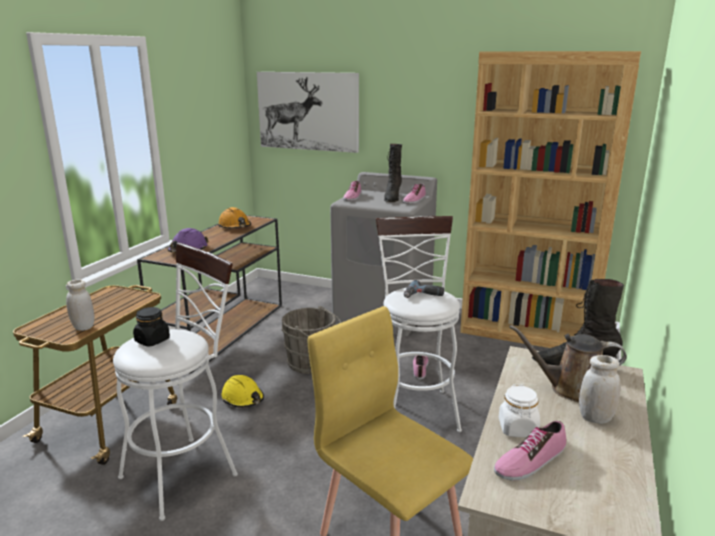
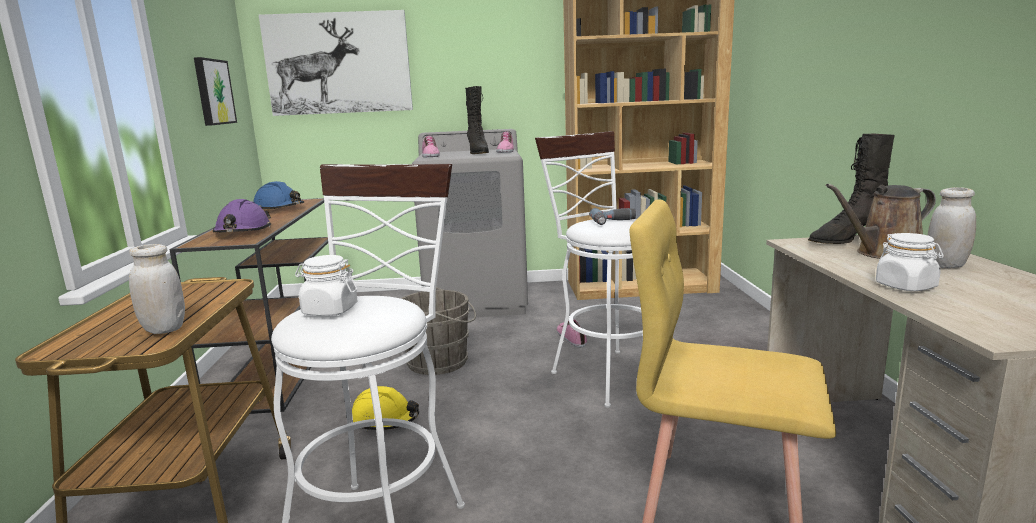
camera: 25 degrees left, 5 degrees down
black jar [133,307,170,346] -> white jar [295,255,357,316]
orange hard hat [218,207,251,229] -> blue hard hat [253,181,304,210]
shoe [494,421,566,481] -> none
none -> picture [194,57,237,126]

